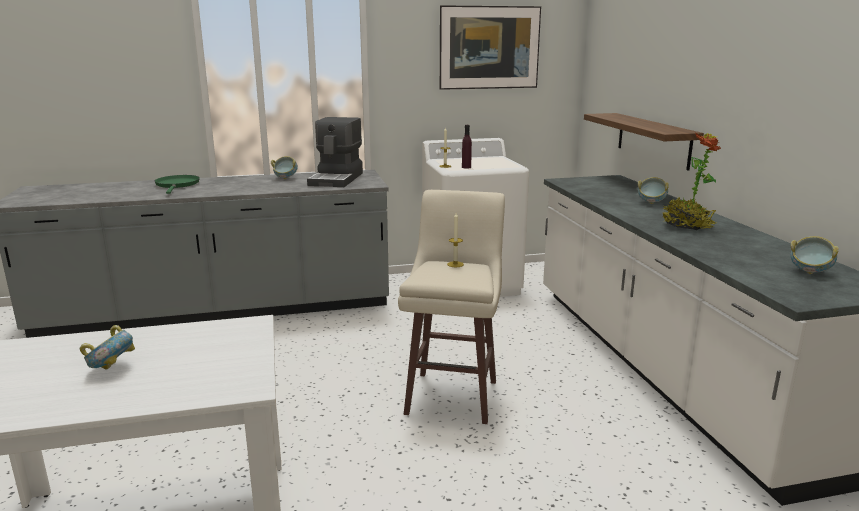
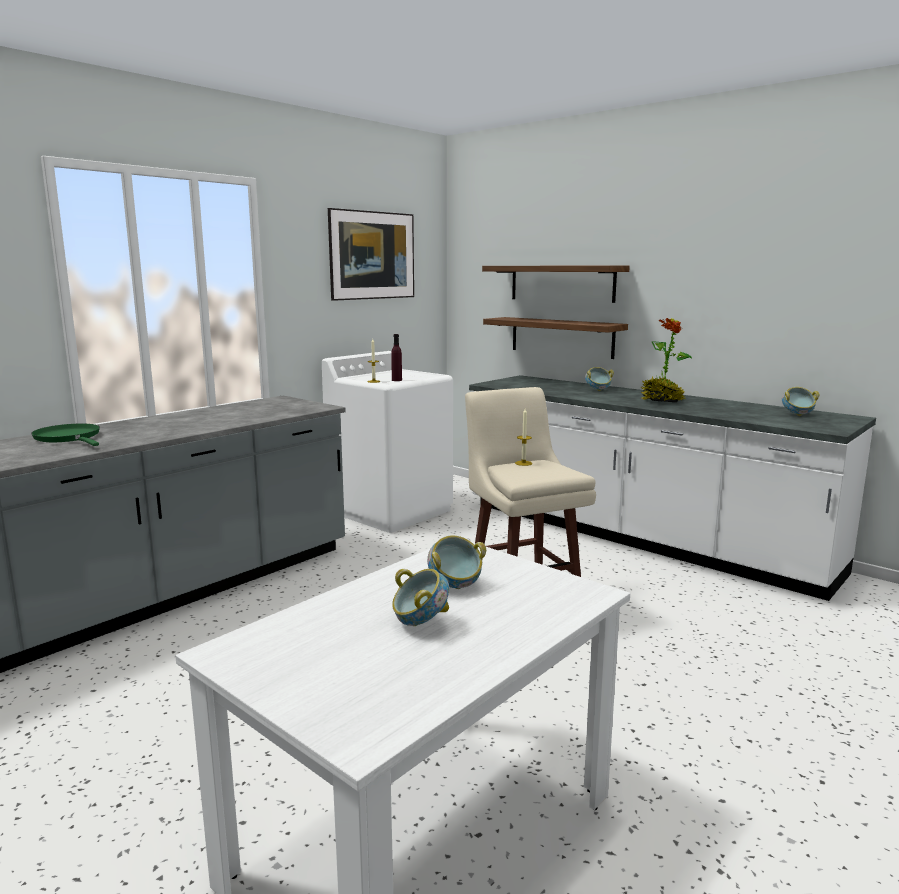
camera: 35 degrees left, 5 degrees down
bowl [271,156,298,179] -> bowl moved to [427,535,486,589]
coffee machine [307,117,363,187] -> none
none -> shelf [482,265,630,303]

